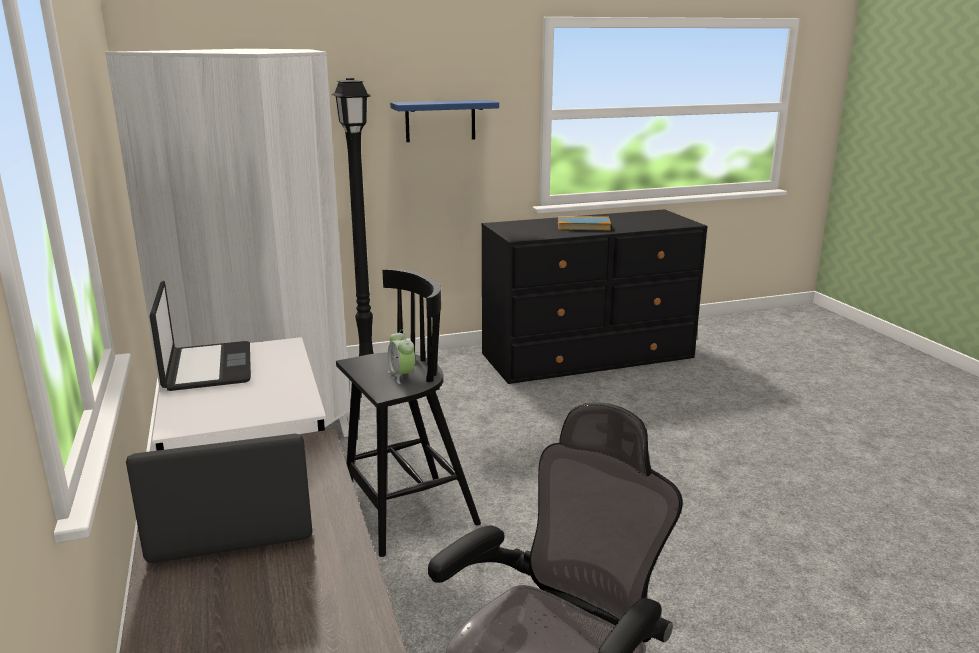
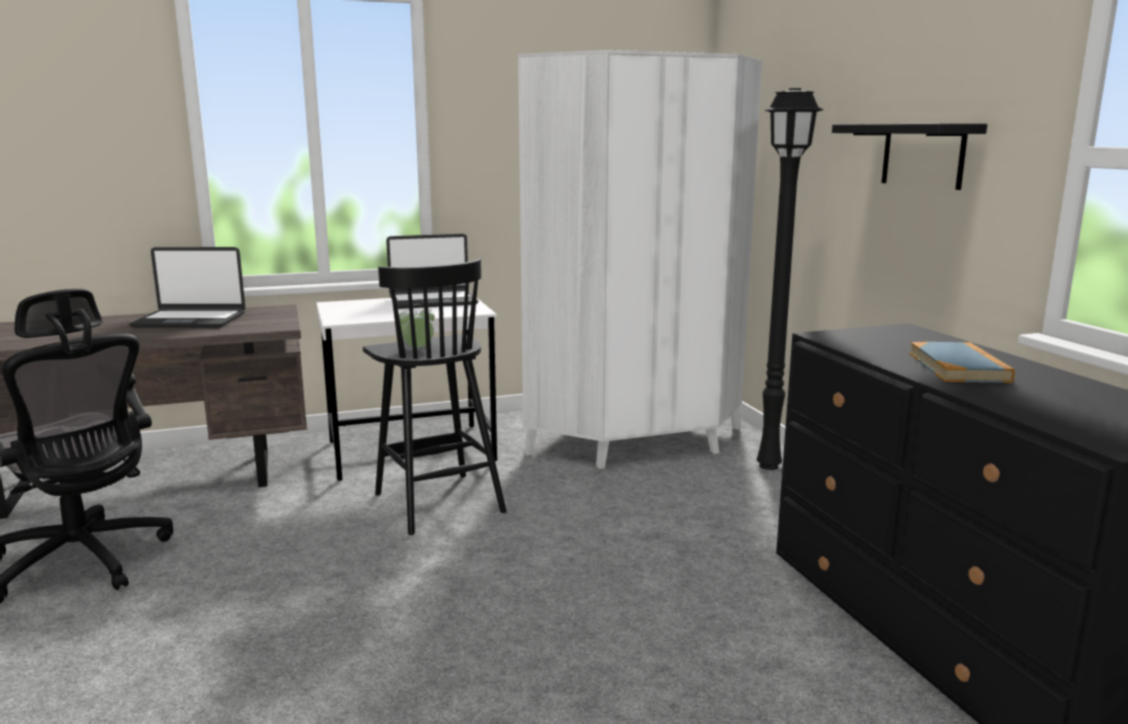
camera: 90 degrees right, 5 degrees down
laptop [126,434,312,563] -> laptop turned 105 degrees clockwise [129,247,245,328]
blue shelf [390,100,499,142] -> black shelf [832,124,987,190]

